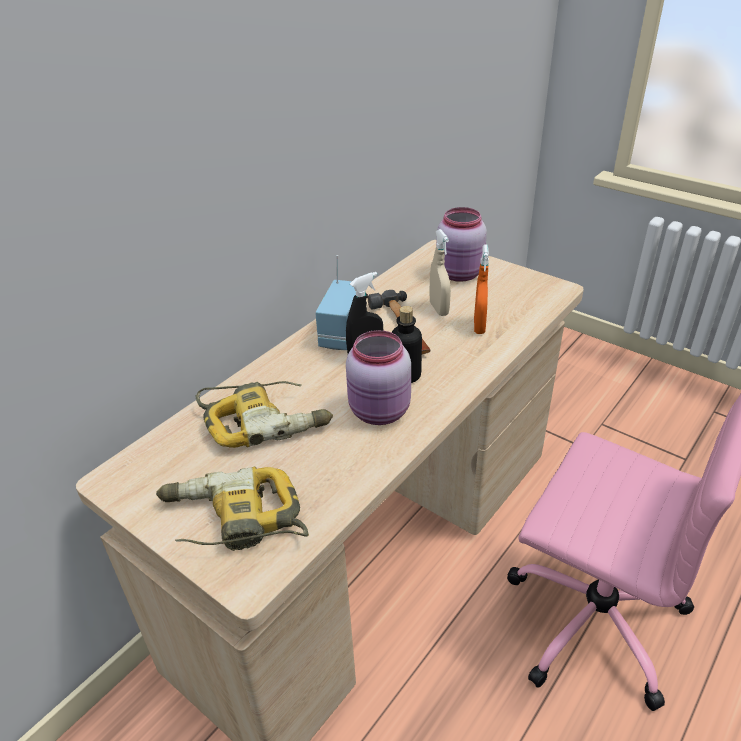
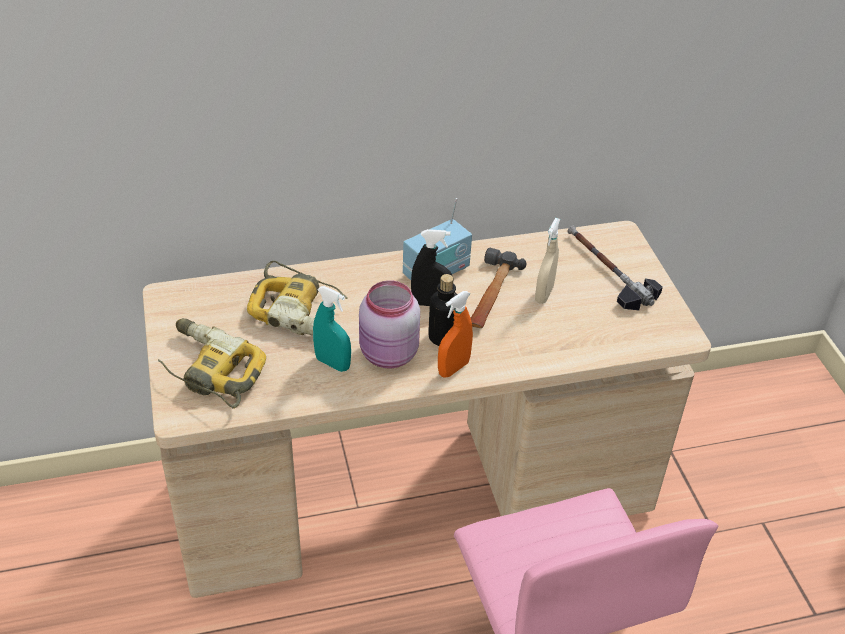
camera: 35 degrees right, 5 degrees up
pink jar [436,207,487,282] -> hammer [567,226,663,310]
orange spray bottle [474,244,489,334] -> orange spray bottle moved to [438,291,473,378]
none -> turquoise spray bottle [313,286,351,372]

